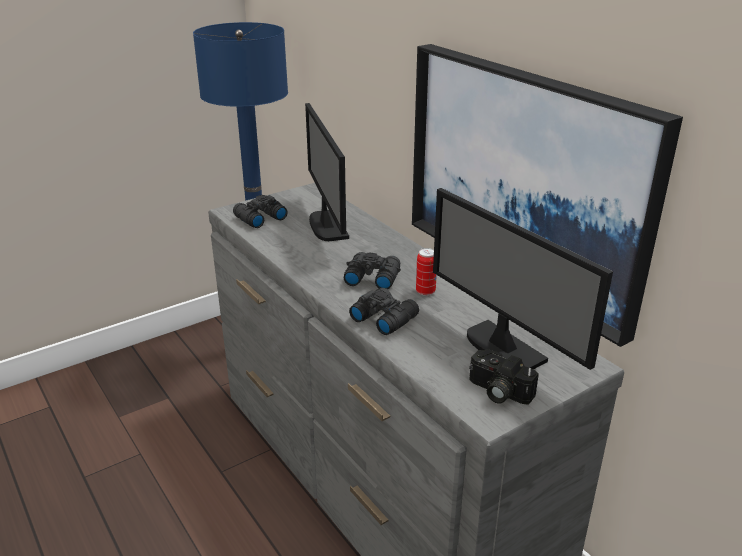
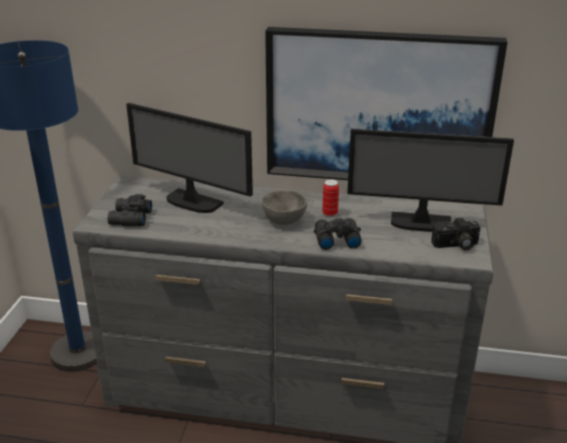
camera: 45 degrees left, 0 degrees up
black binoculars [344,252,401,290] -> grey bowl [262,190,307,225]

